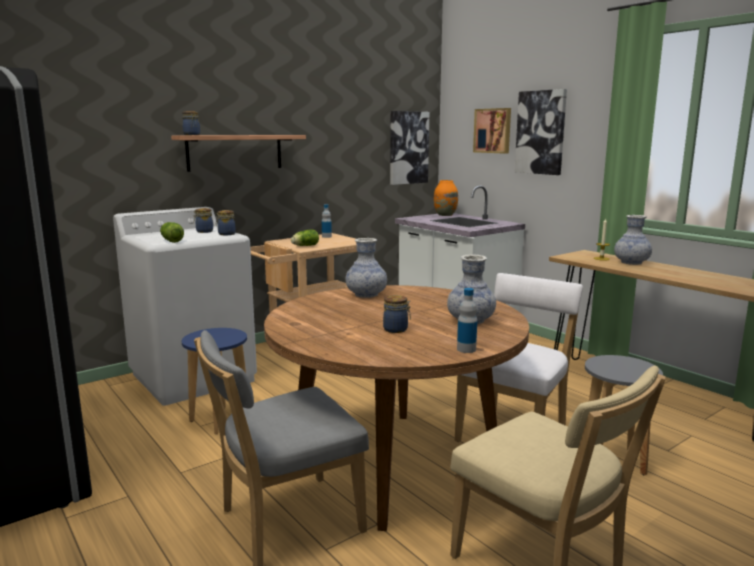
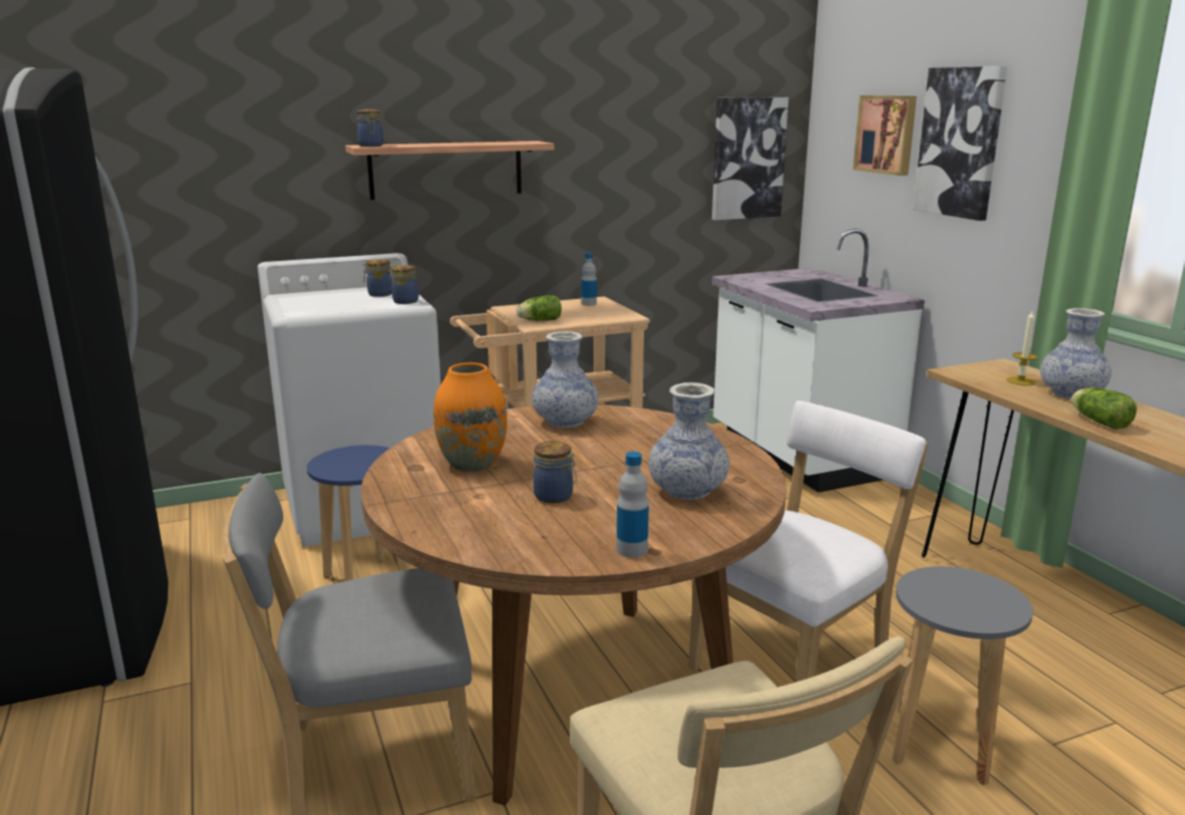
camera: 15 degrees right, 5 degrees up
lettuce [160,222,184,243] -> lettuce moved to [1071,387,1137,430]
orange vase [434,180,458,216] -> orange vase moved to [433,363,507,472]

